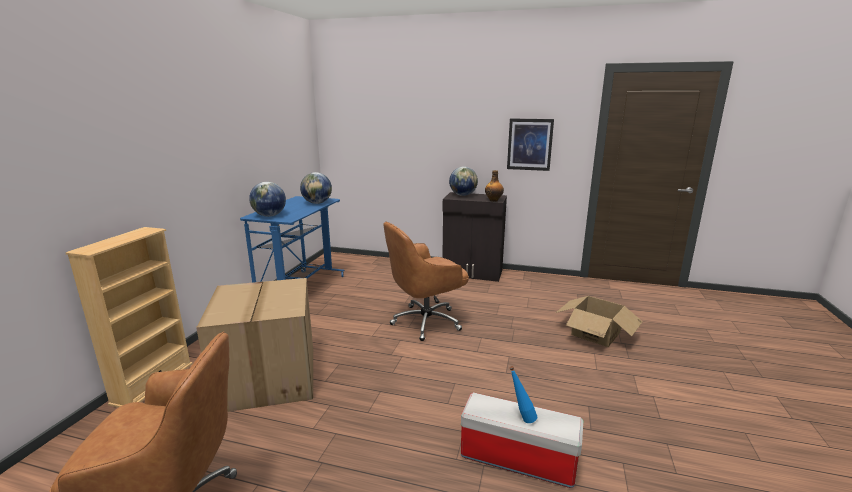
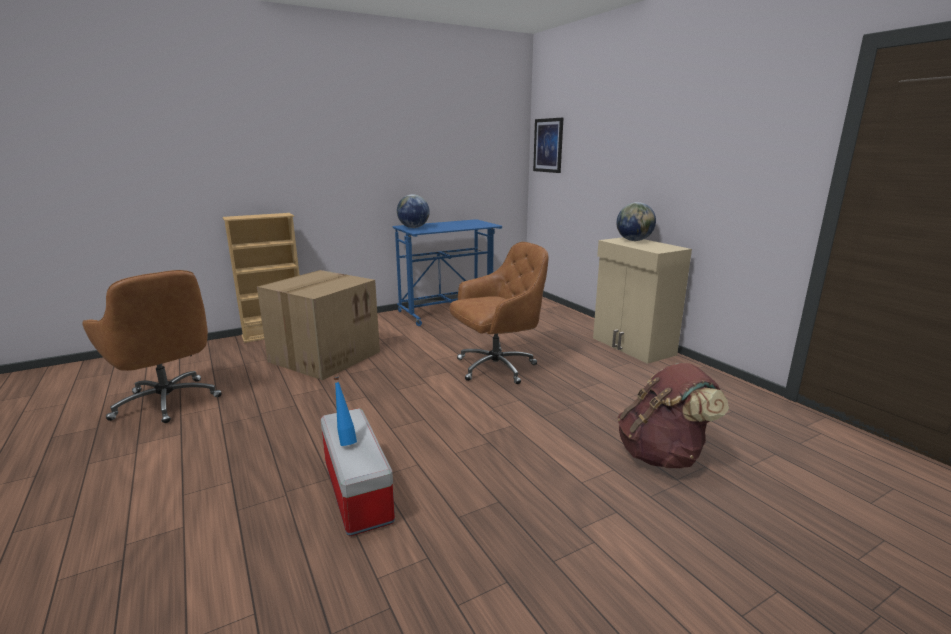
camera: 45 degrees right, 0 degrees up
globe [300,172,332,204] -> none
brown office chair [383,221,469,341] -> brown office chair turned 135 degrees clockwise [449,242,549,384]
black cabinet [442,192,507,282] -> beige cabinet [593,237,692,364]
bottle [485,170,504,202] -> none
picture [507,118,554,171] -> picture moved to [533,118,563,173]
cardboard box [556,296,643,347] -> brown backpack [617,363,729,468]

